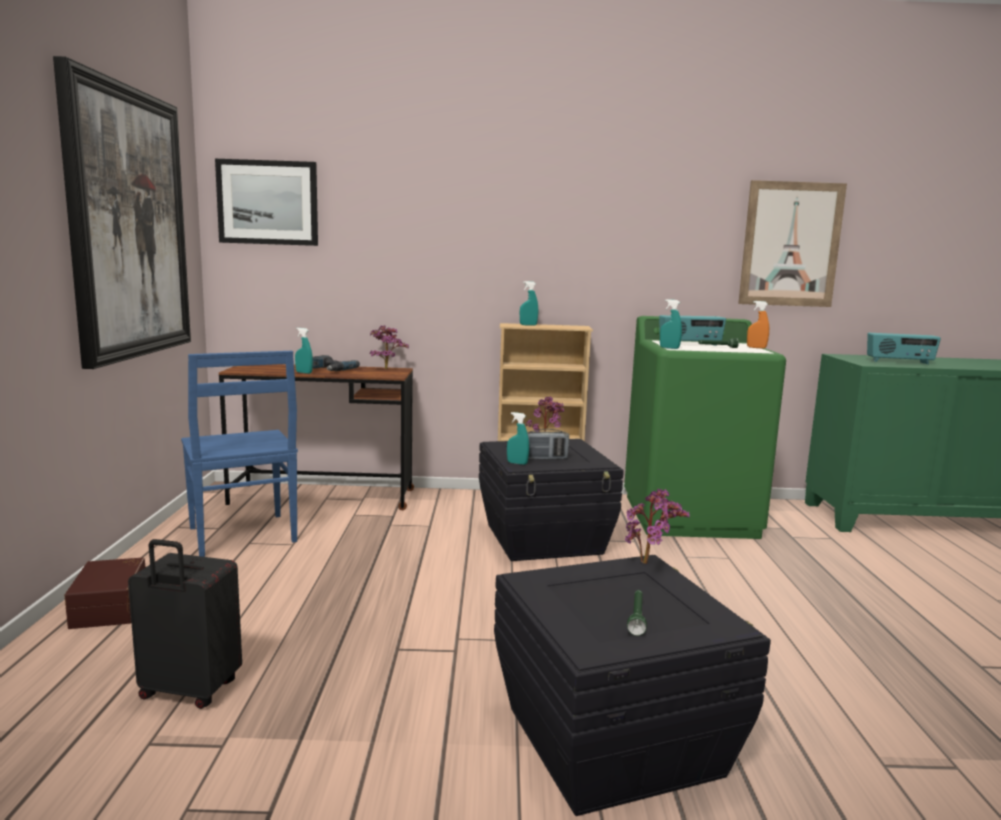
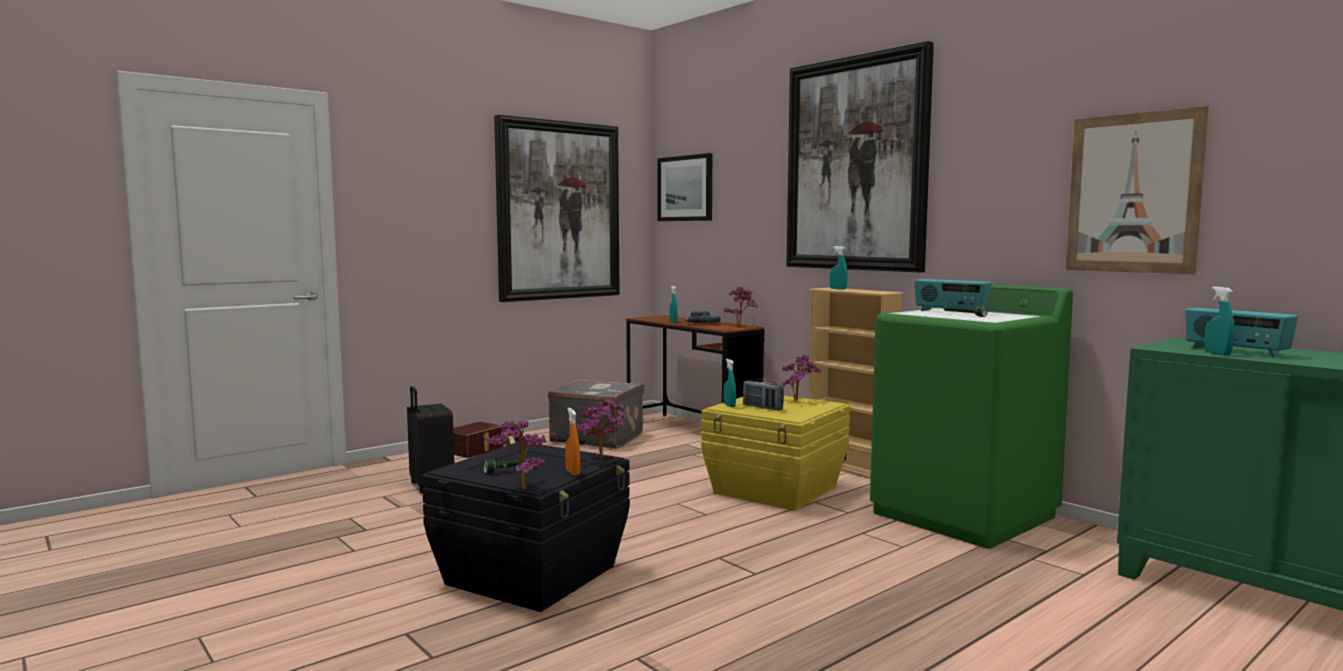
camera: 50 degrees right, 5 degrees down
blue chair [181,351,298,557] -> grey suitcase [548,379,644,448]
black storage box [479,439,624,561] -> yellow storage box [701,396,850,511]
turquoise spray bottle [660,299,682,349] -> turquoise spray bottle moved to [1204,287,1235,356]
orange spray bottle [747,301,769,349] -> orange spray bottle moved to [565,408,580,476]
none -> potted plant [487,420,546,489]
none -> picture [786,41,934,272]

